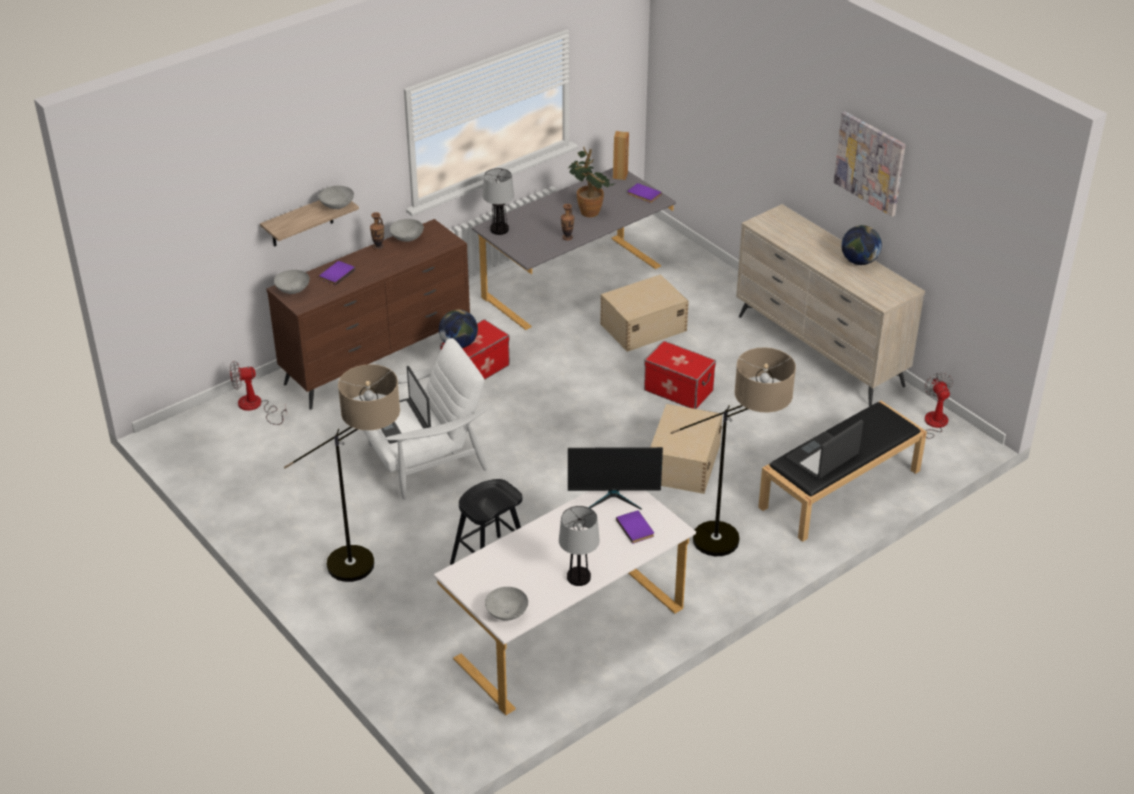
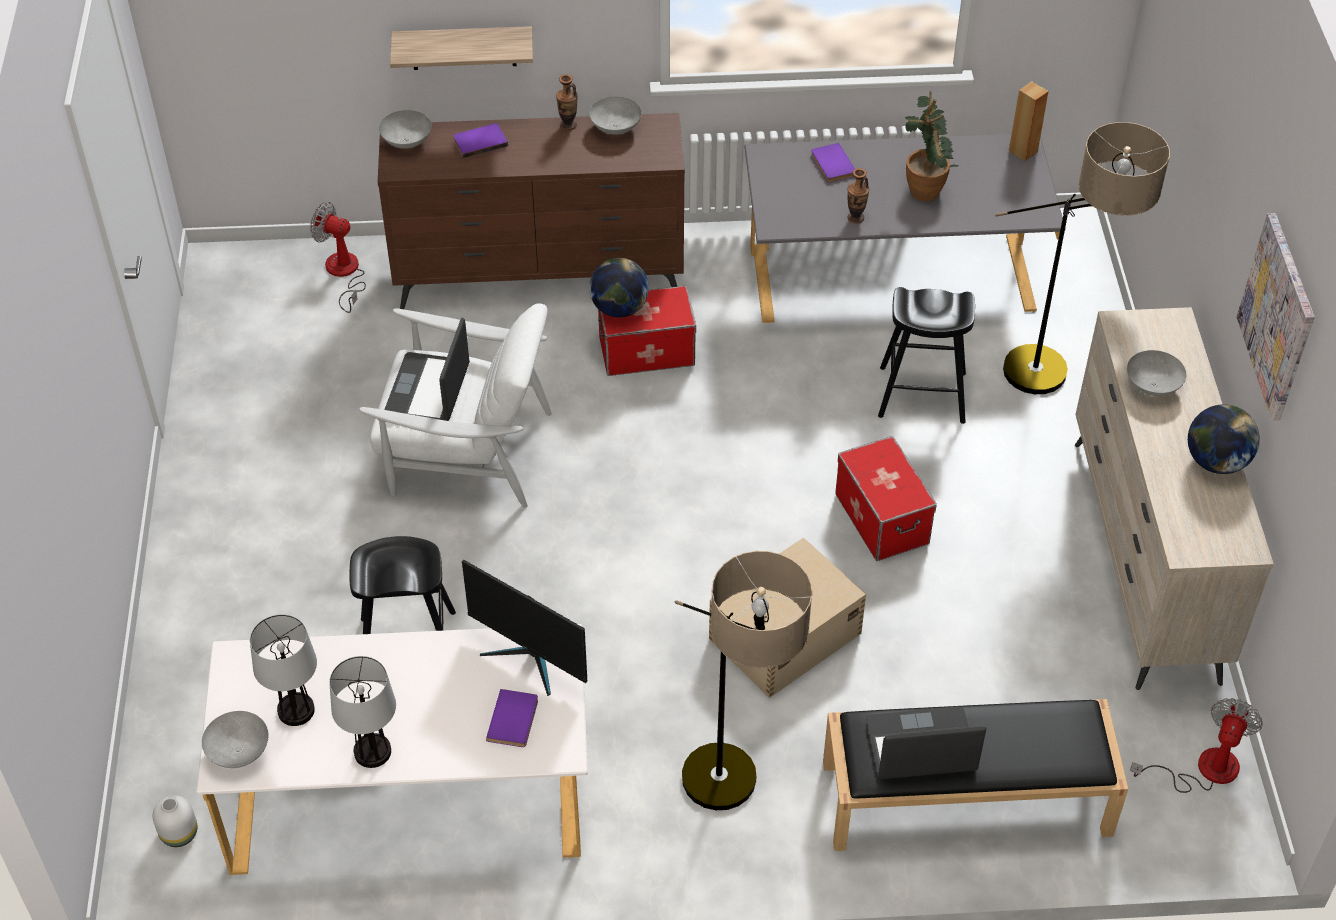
camera: 35 degrees right, 10 degrees up
floor lamp [284,364,400,582] -> floor lamp moved to [995,122,1170,394]
grey bowl [318,186,354,209] -> grey bowl moved to [1127,350,1186,396]
table lamp [483,168,514,235] -> table lamp moved to [250,614,317,726]
beige storage box [600,274,689,352] -> black stool [878,287,975,424]
purple book [628,183,662,203] -> purple book moved to [811,143,855,183]
none -> white vase [153,795,197,847]

